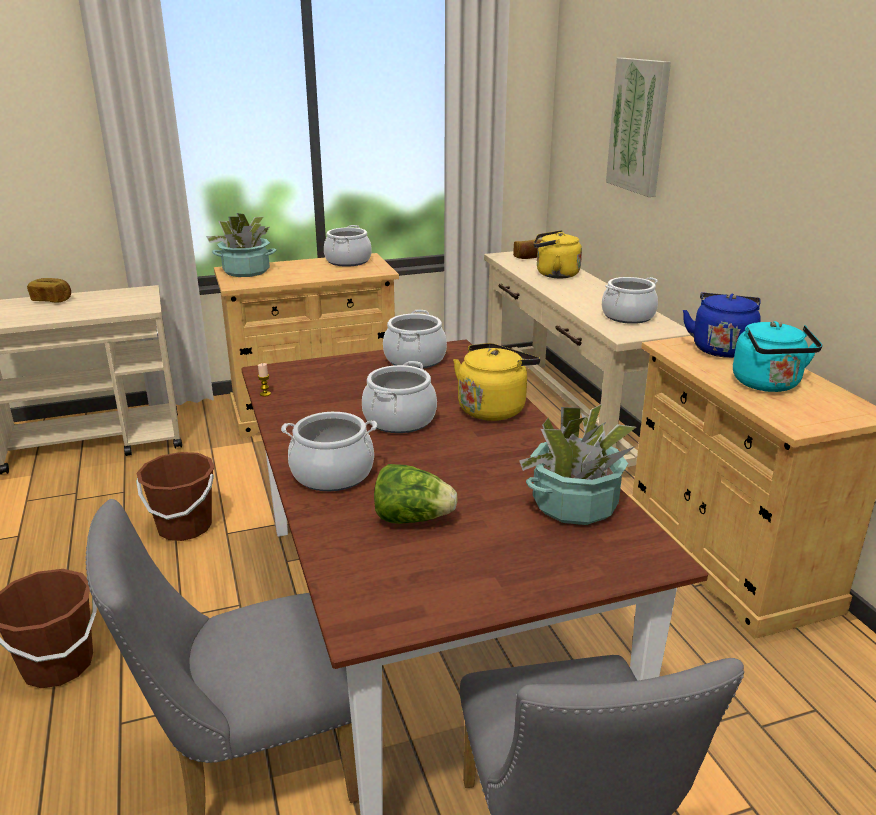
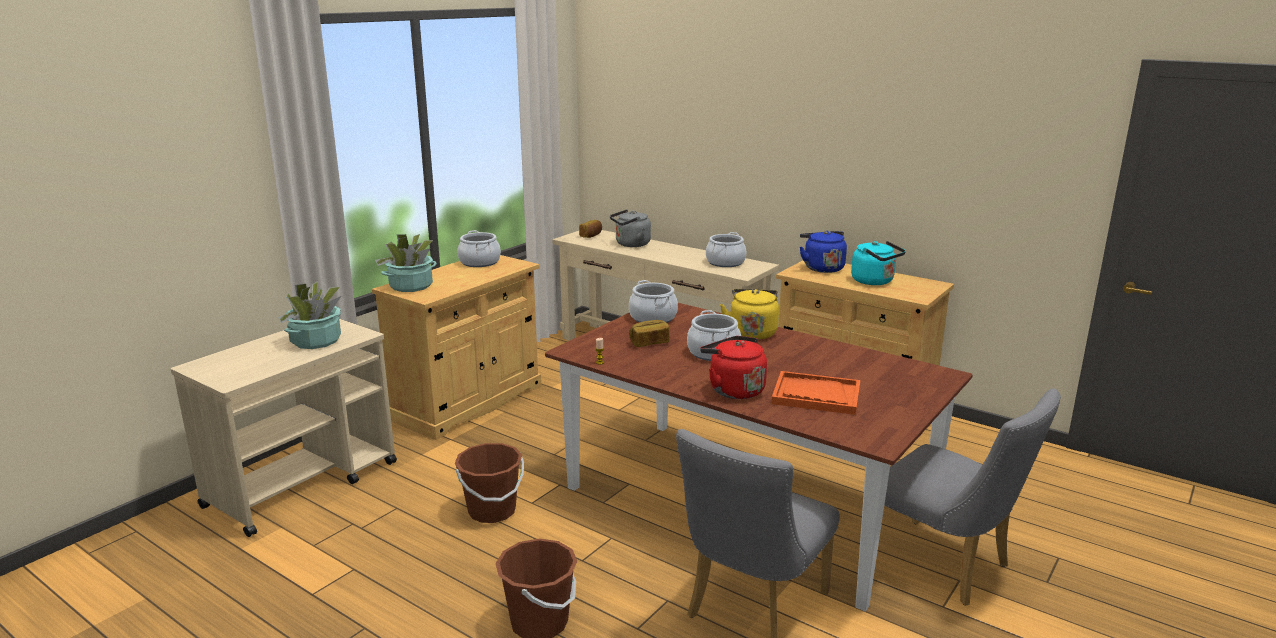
camera: 35 degrees left, 5 degrees down
bread [27,278,71,303] -> bread moved to [629,320,669,347]
cooking pot [281,412,377,491] -> red kettle [700,336,767,399]
lettuce [374,464,458,524] -> orange tray [771,371,860,415]
potted plant [519,404,636,525] -> potted plant moved to [278,281,341,349]
yellow kettle [533,230,582,278] -> grey kettle [610,210,651,247]
picture [606,58,671,197] -> none

